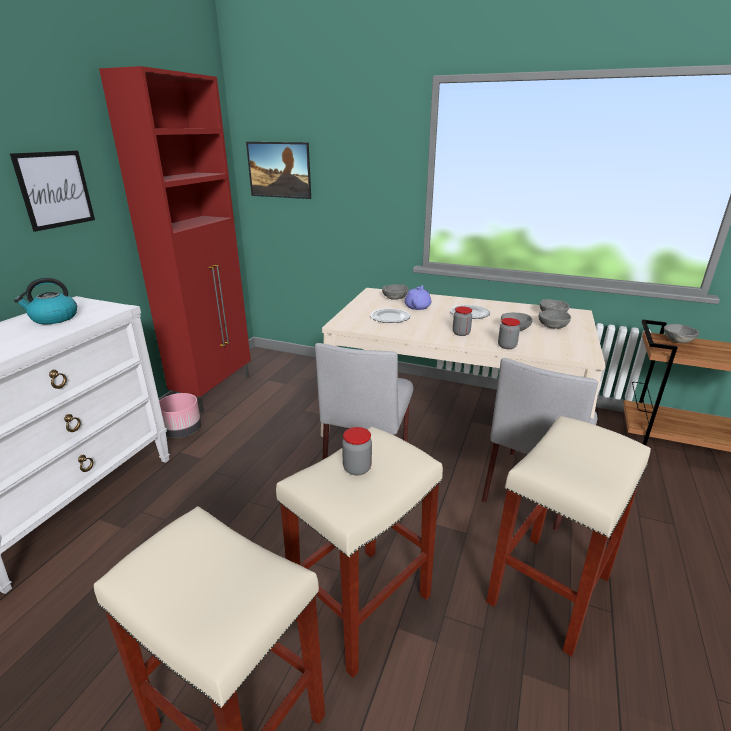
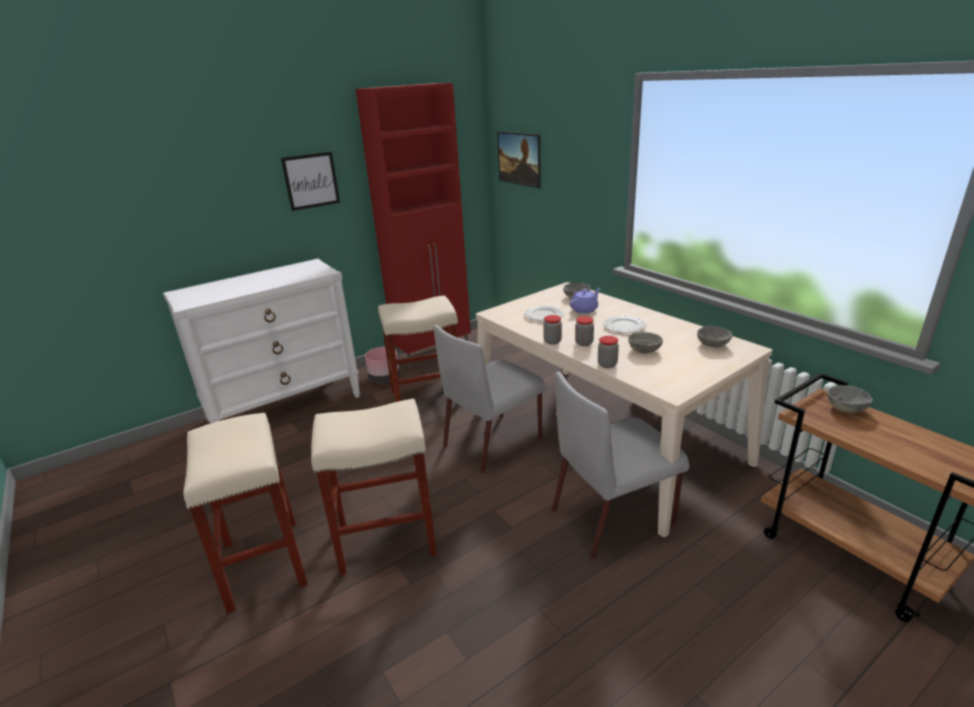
camera: 35 degrees right, 0 degrees up
kettle [14,278,77,324] -> none
jar [342,427,372,476] -> jar moved to [543,315,562,345]
beige stool [486,416,651,657] -> beige stool moved to [378,296,458,402]
grey bowl [539,310,571,329] -> none

